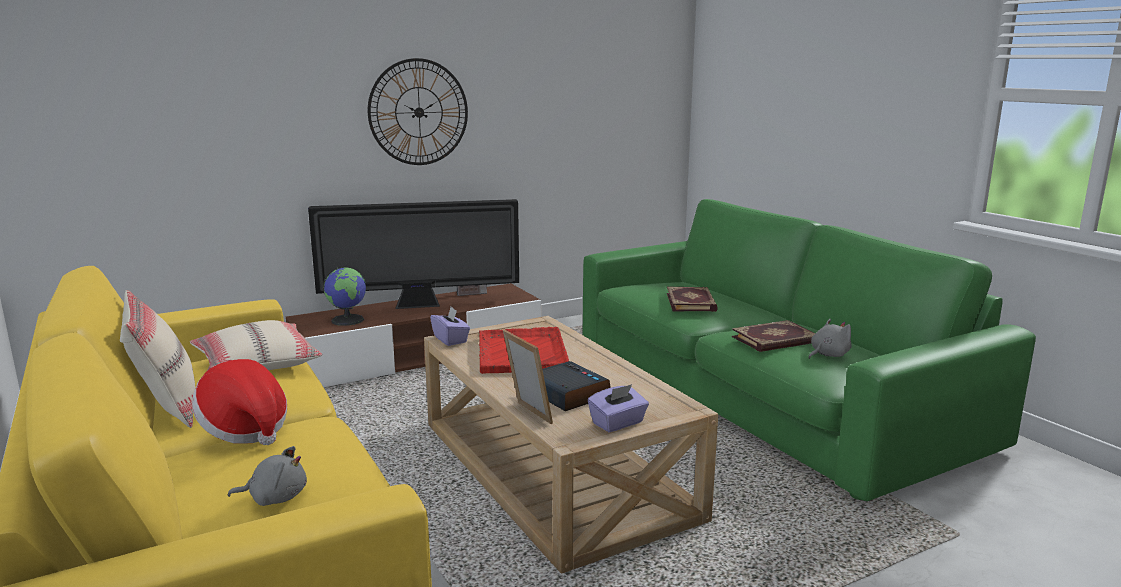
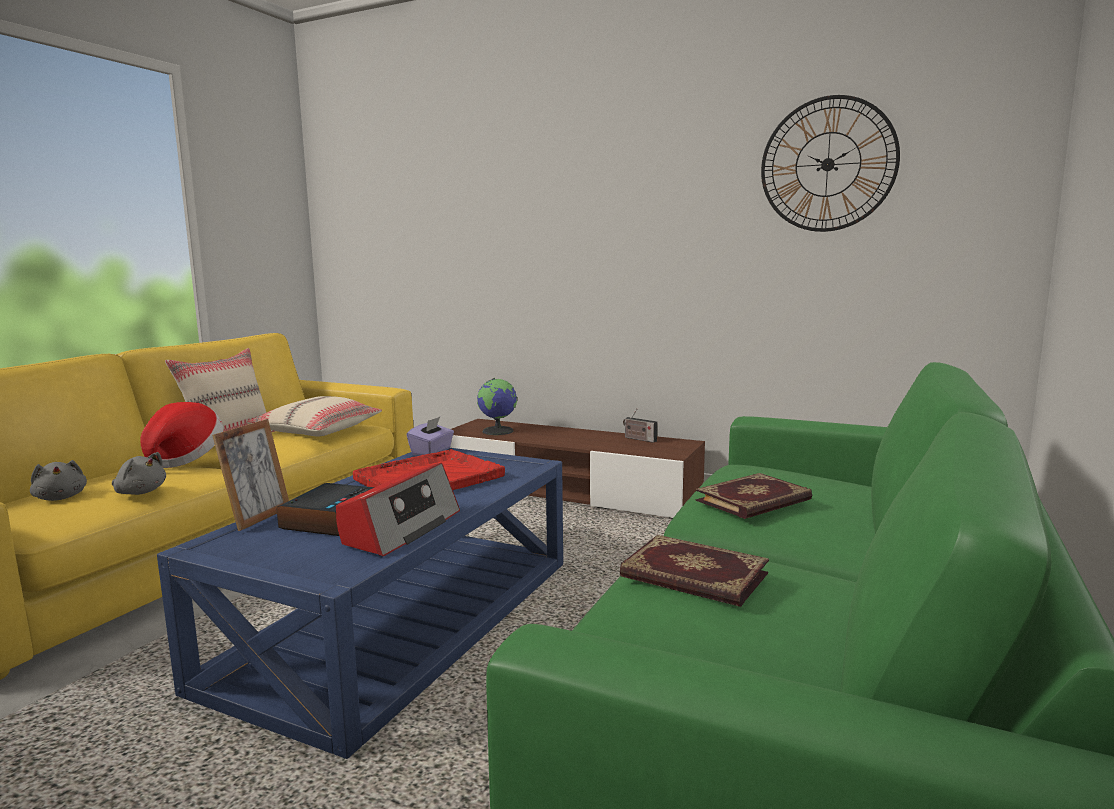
camera: 55 degrees right, 5 degrees down
television [308,199,519,309] -> none
wall clock [368,58,468,165] -> wall clock moved to [761,95,900,232]
beige coffee table [424,316,718,573] -> blue coffee table [157,448,563,759]
purple tissue box [588,384,649,432] -> none
grey plush toy [809,319,852,359] -> grey plush toy moved to [112,452,166,495]
none -> radio [336,463,460,556]

